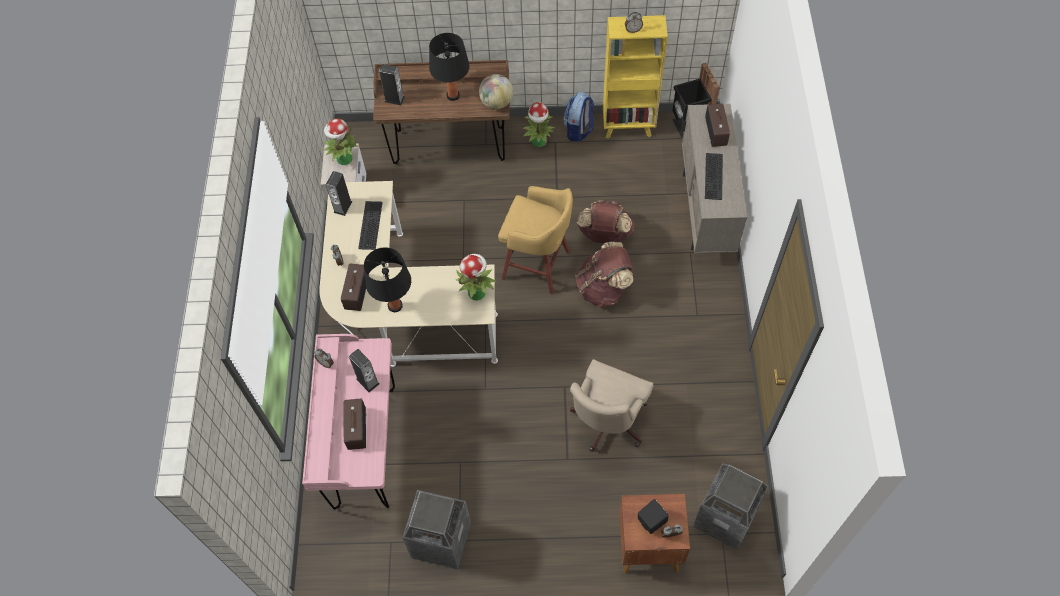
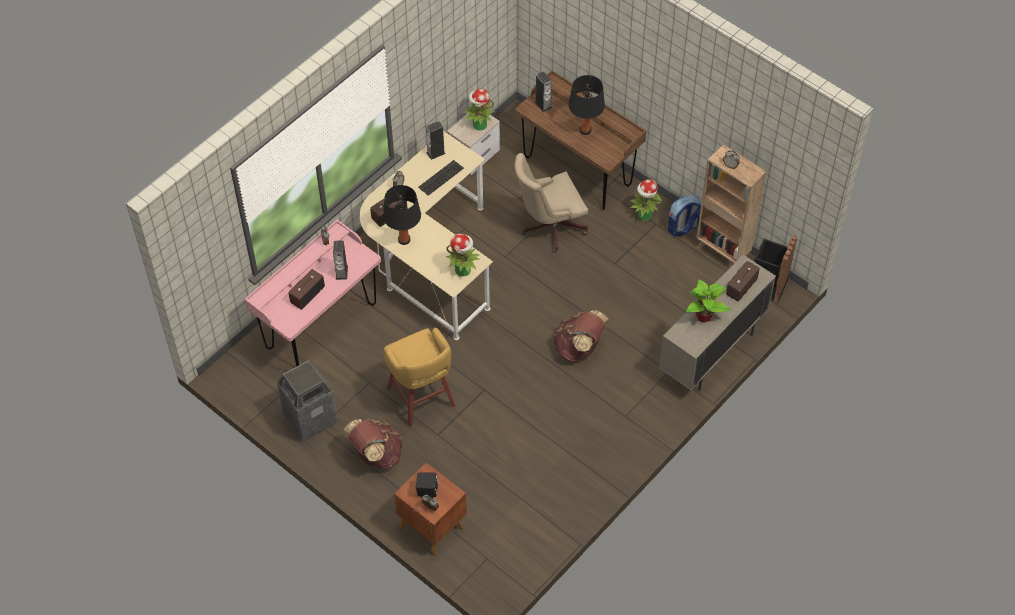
camera: 40 degrees right, 5 degrees down
globe [479,74,513,109] -> none
yellow stool [498,186,573,295] -> yellow stool moved to [384,328,455,427]
beige office chair [570,359,654,452] -> beige office chair moved to [515,153,588,253]
brown backpack [577,200,635,244] -> brown backpack moved to [344,419,403,469]
yellow bookcase [603,15,668,139] -> brown bookcase [696,144,766,267]
trash can [693,463,769,550] -> none
keyboard [705,153,723,200] -> potted plant [686,279,731,323]

